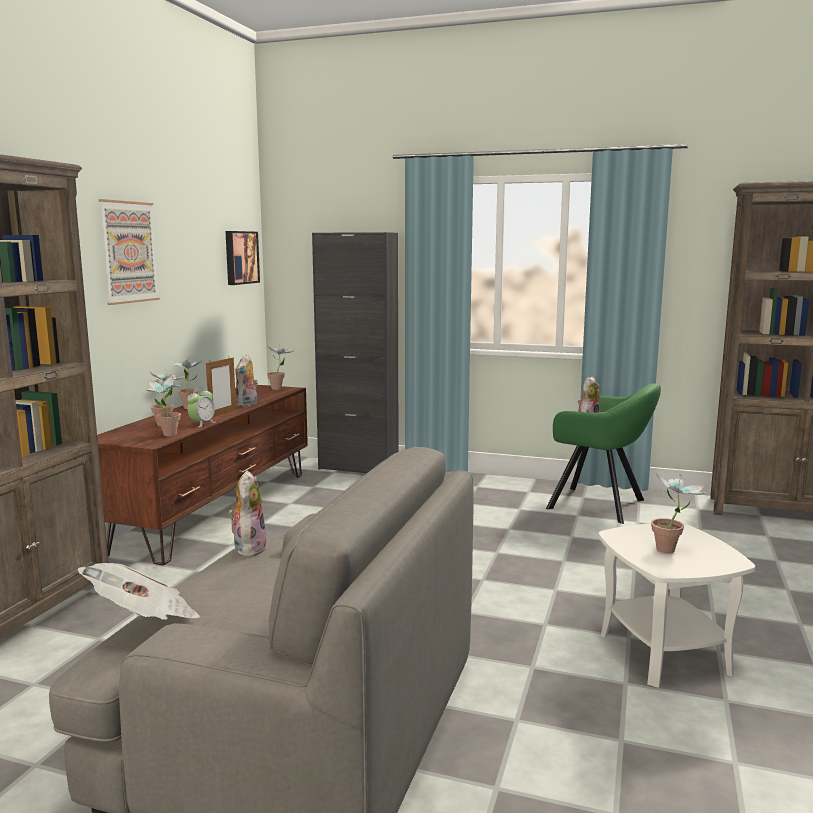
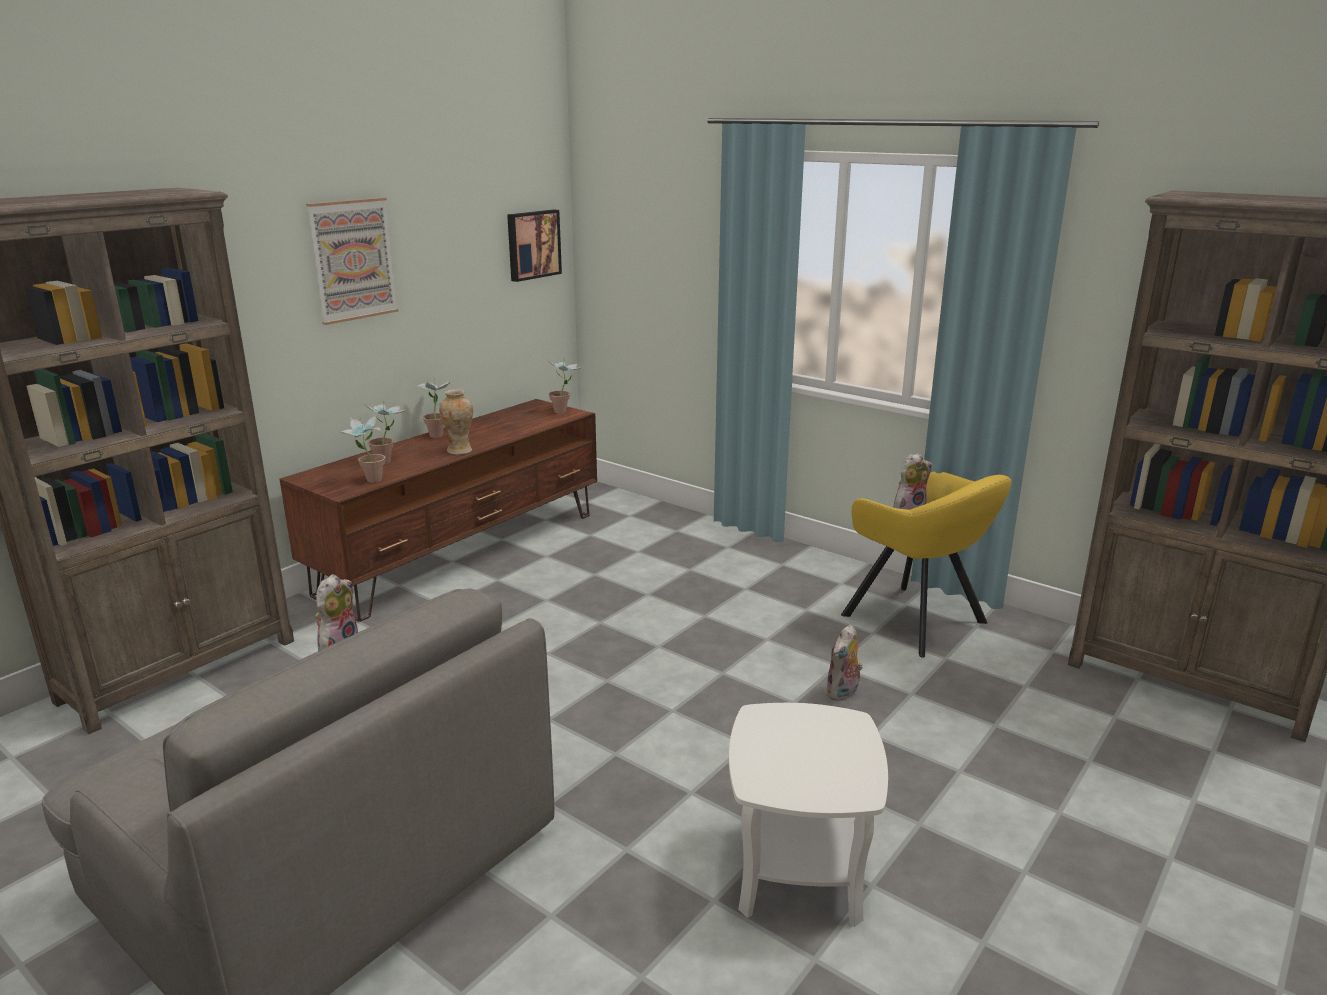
camera: 20 degrees right, 10 degrees up
newspaper [78,563,200,620] -> none
alarm clock [187,387,216,427] -> none
picture frame [206,356,236,417] -> vase [439,389,473,455]
plush toy [236,355,258,407] -> plush toy moved to [826,624,863,701]
black cabinet [312,232,398,473] -> none
green armchair [546,383,661,524] -> yellow armchair [841,472,1012,658]
potted plant [651,474,706,553] -> none

